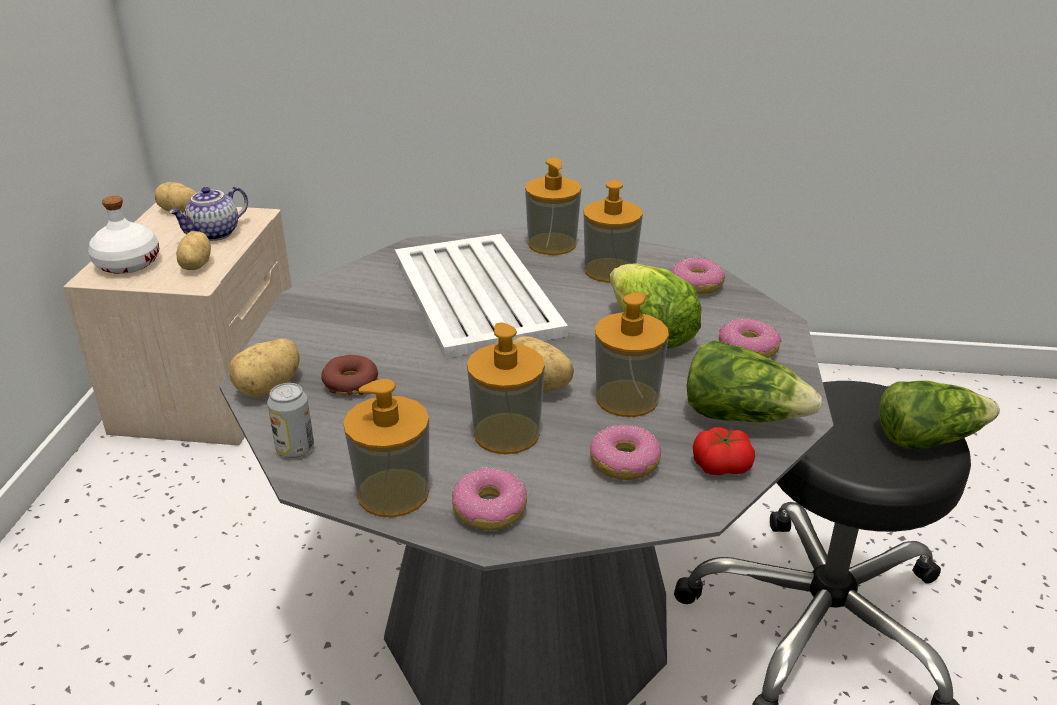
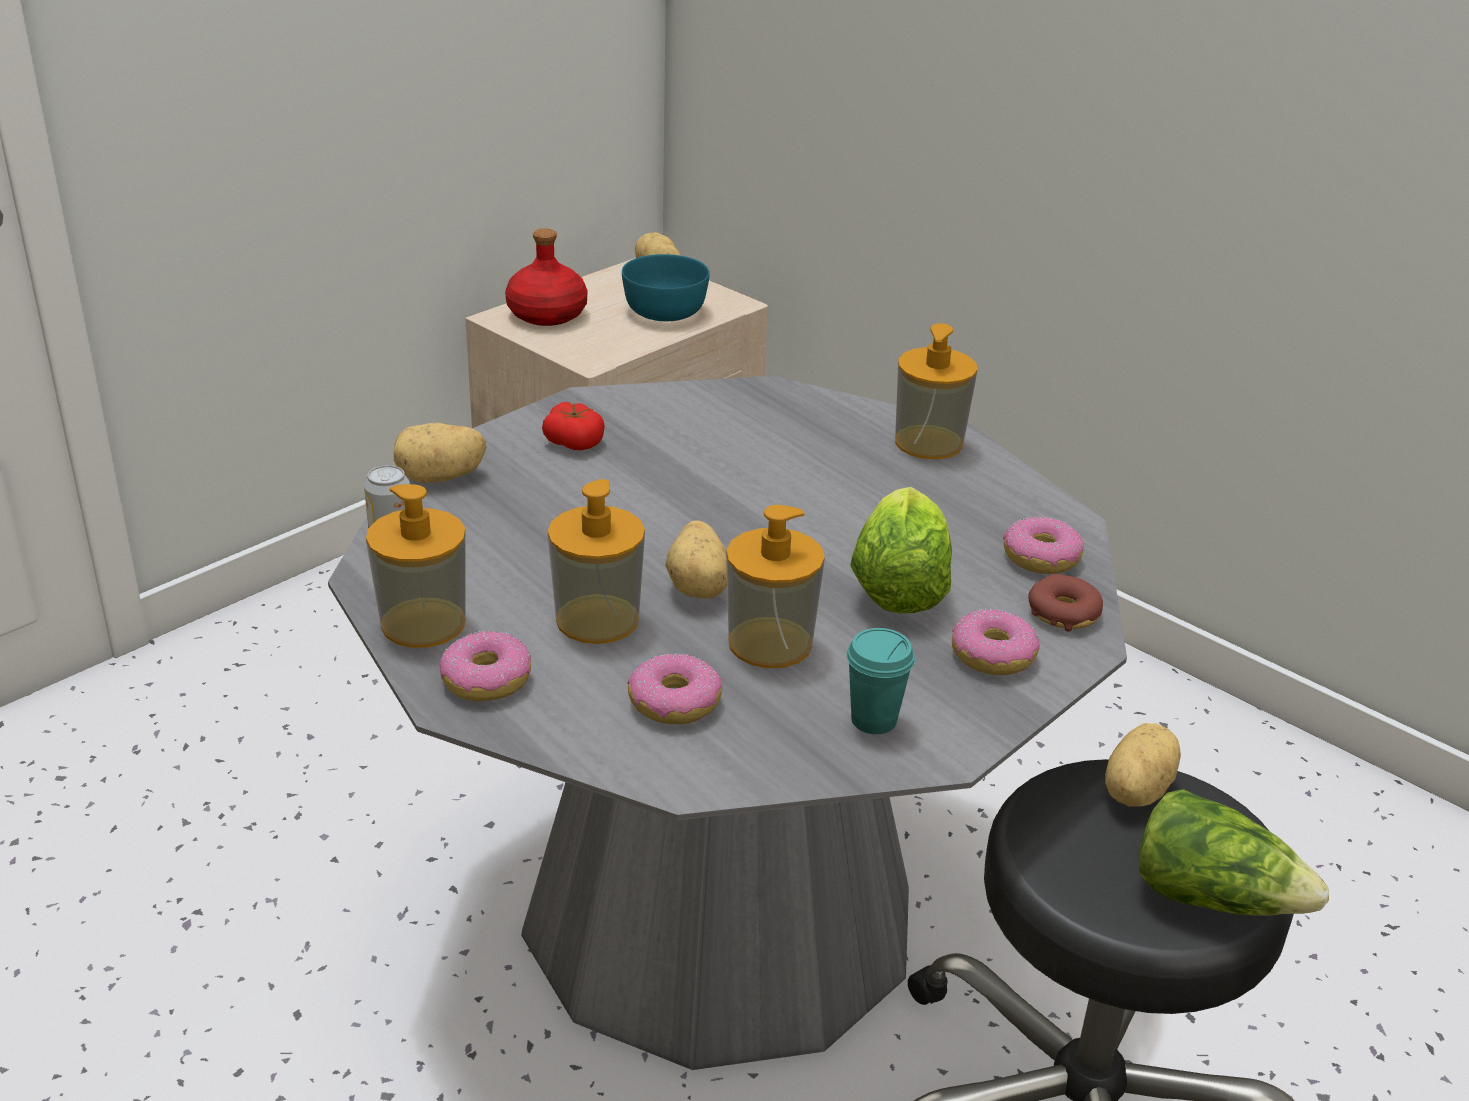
camera: 35 degrees right, 0 degrees up
white bottle [88,196,159,274] -> red bottle [505,228,588,326]
teapot [169,186,248,241] -> turquoise bowl [622,254,710,321]
potato [176,231,211,270] -> potato moved to [1105,723,1181,807]
donut [321,355,378,395] -> donut moved to [1028,574,1103,632]
white tray [395,234,568,359] -> none
soap dispenser [583,180,643,283] -> none
lettuce [687,340,823,422] -> turquoise cup [847,628,915,734]
tomato [693,427,755,475] -> tomato moved to [542,402,605,450]

